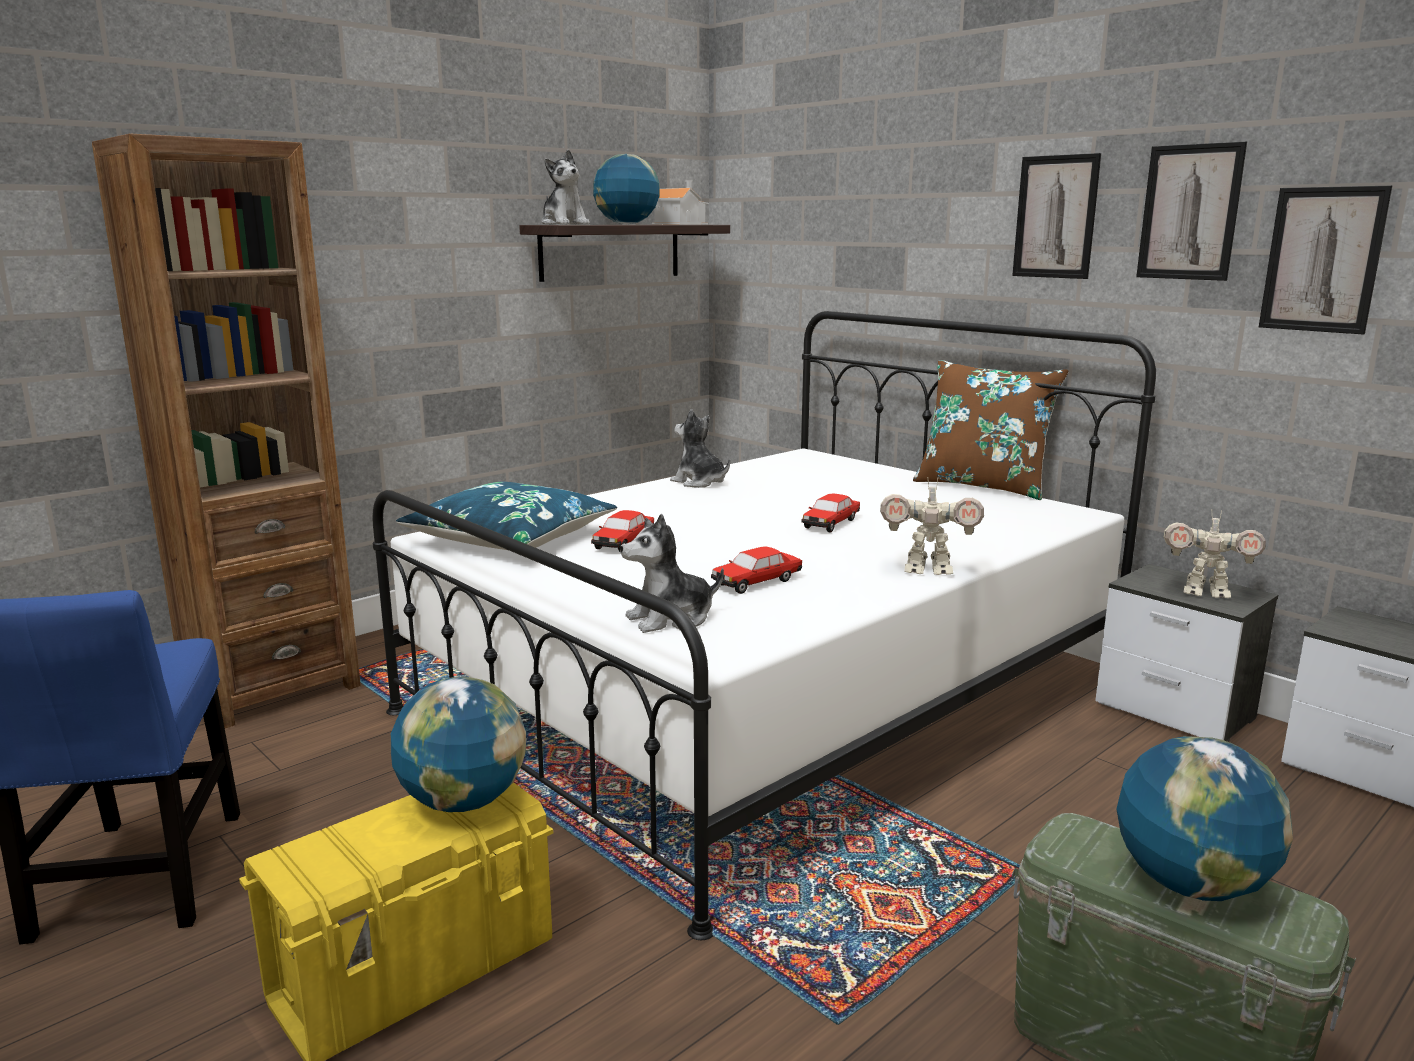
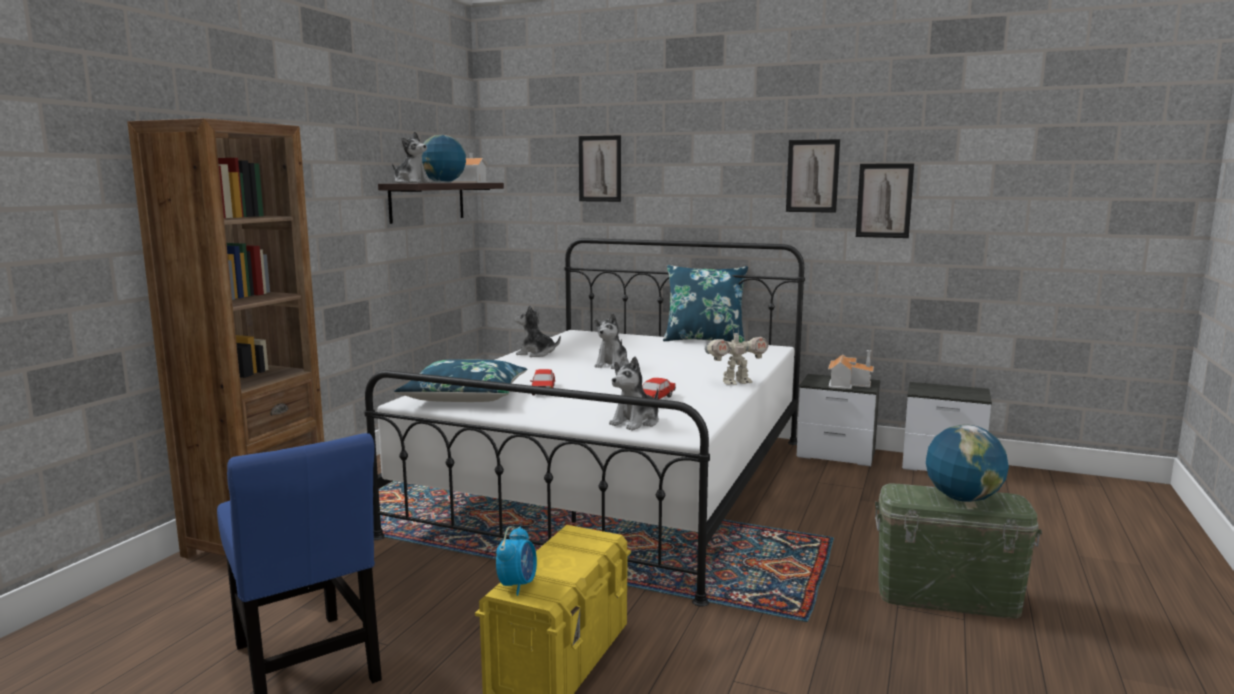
camera: 25 degrees left, 5 degrees down
globe [391,677,526,812] -> none
toy car [801,494,860,532] -> none
brown pillow [913,360,1069,500] -> blue pillow [663,265,748,343]
picture [1012,153,1101,279] -> picture moved to [579,135,621,202]
toy robot [1164,511,1266,598] -> toy house [828,350,874,389]
none -> alarm clock [496,526,537,596]
none -> plush toy [594,314,629,369]

